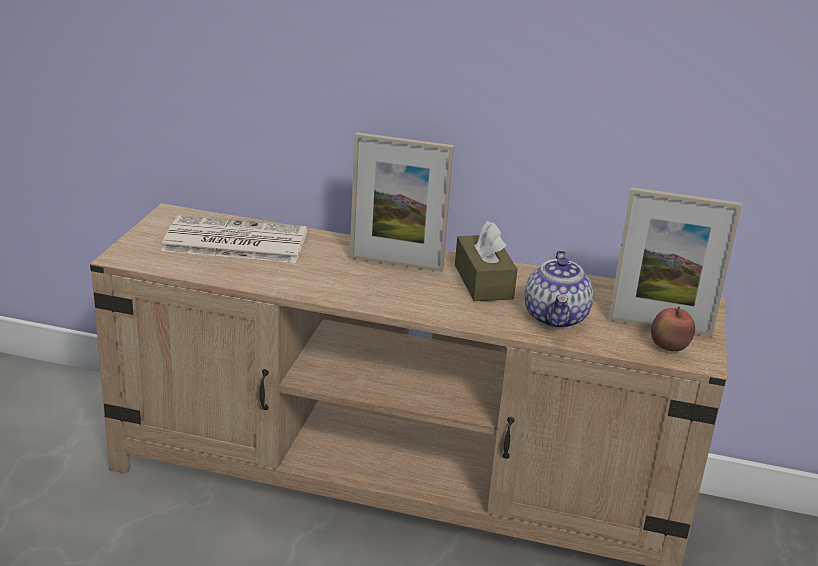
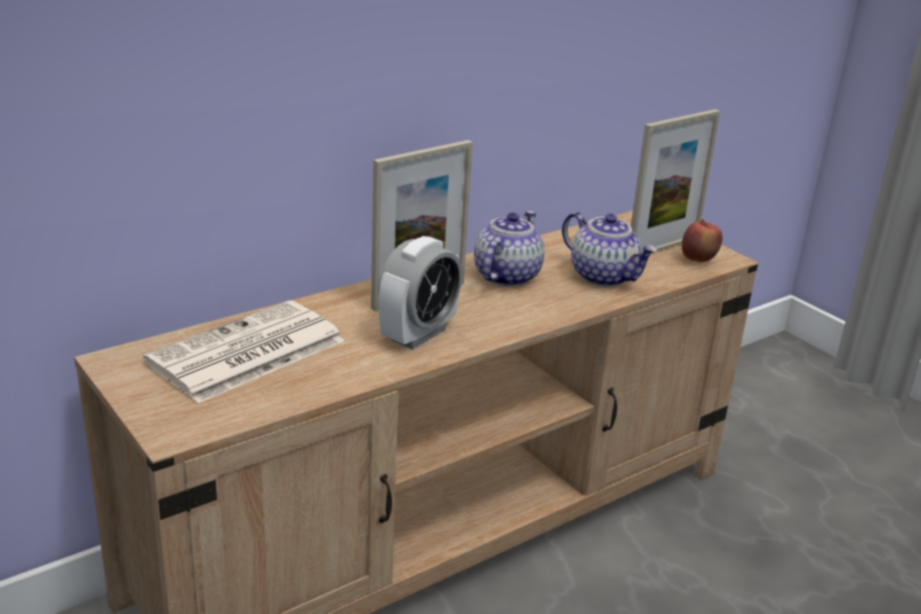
camera: 50 degrees left, 0 degrees up
brown tissue box [455,221,518,301] -> teapot [474,211,544,287]
none -> alarm clock [378,236,462,349]

